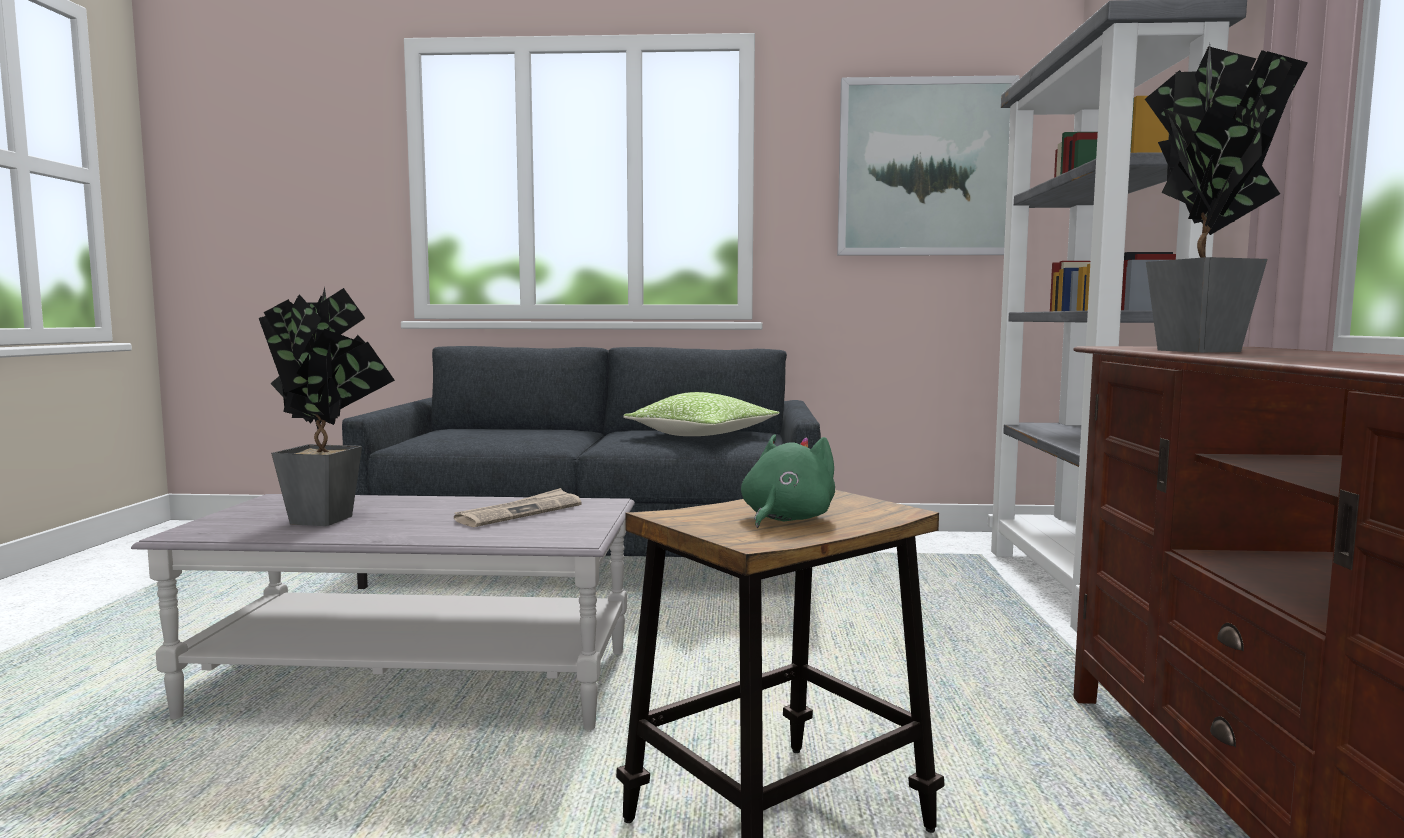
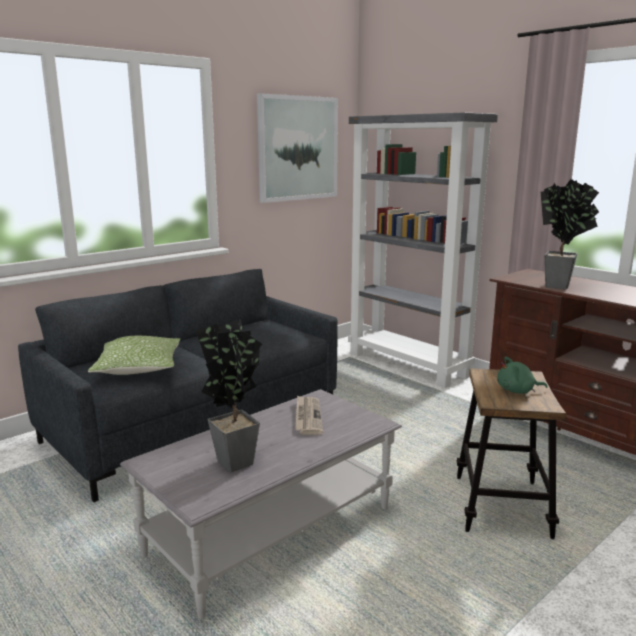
camera: 45 degrees left, 10 degrees up
pillow [623,392,780,436] -> pillow moved to [88,336,180,375]
green plush toy [741,435,835,528] -> green plush toy turned 75 degrees counterclockwise [497,357,548,394]

